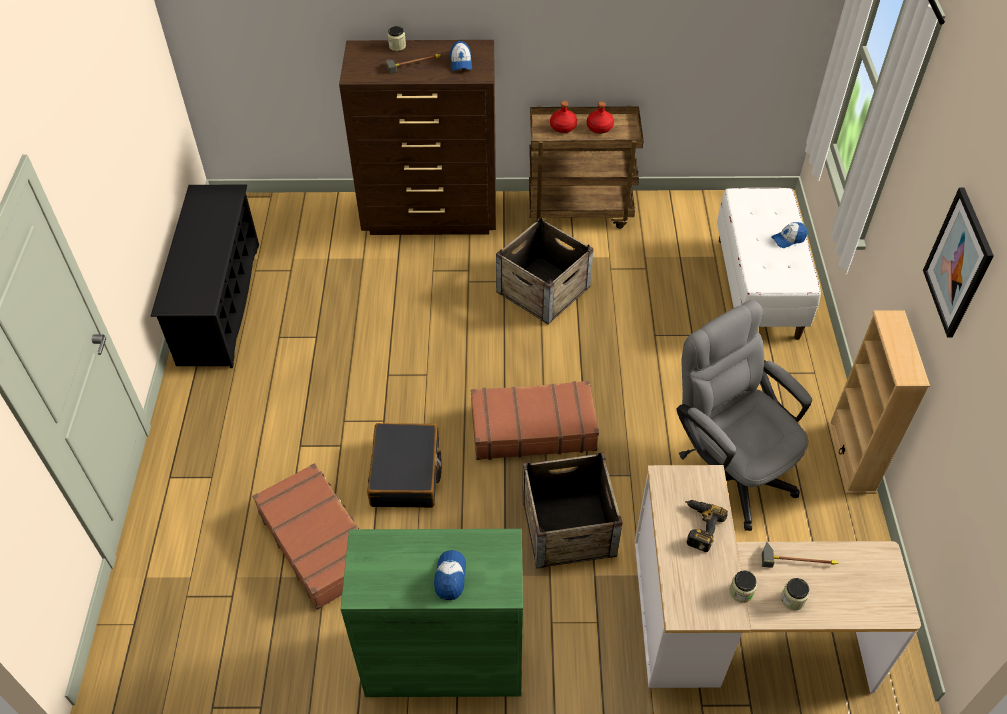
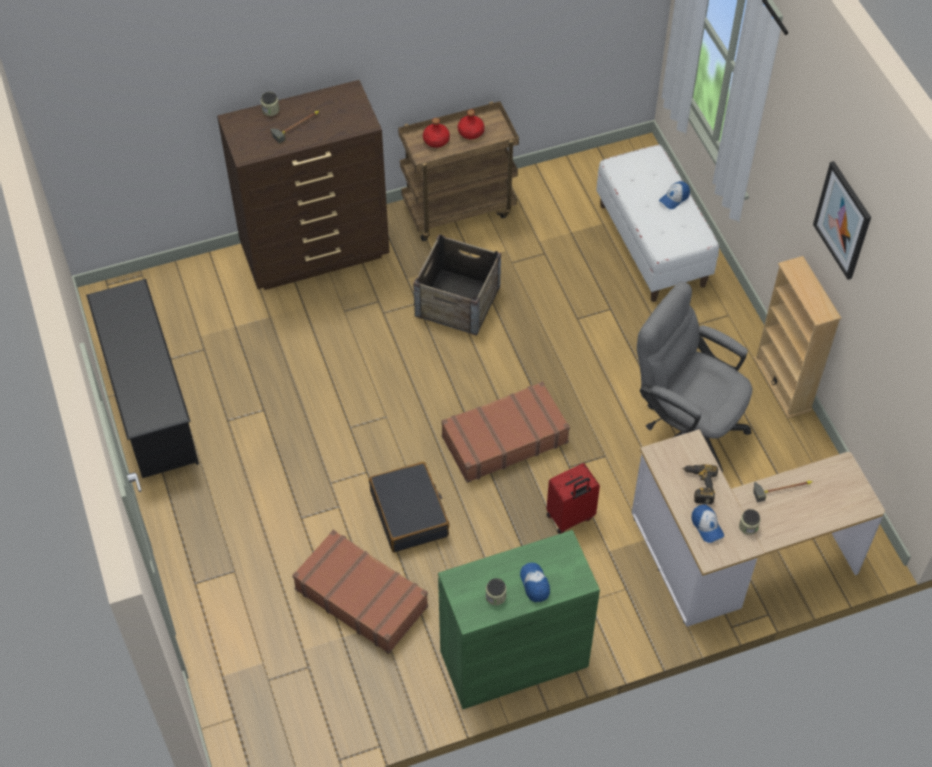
camera: 20 degrees left, 5 degrees up
cap [450,41,472,71] -> cap moved to [692,504,724,543]
crate [522,453,622,569] -> red suitcase [546,463,600,534]
jar [781,578,809,610] -> jar moved to [486,578,507,605]

